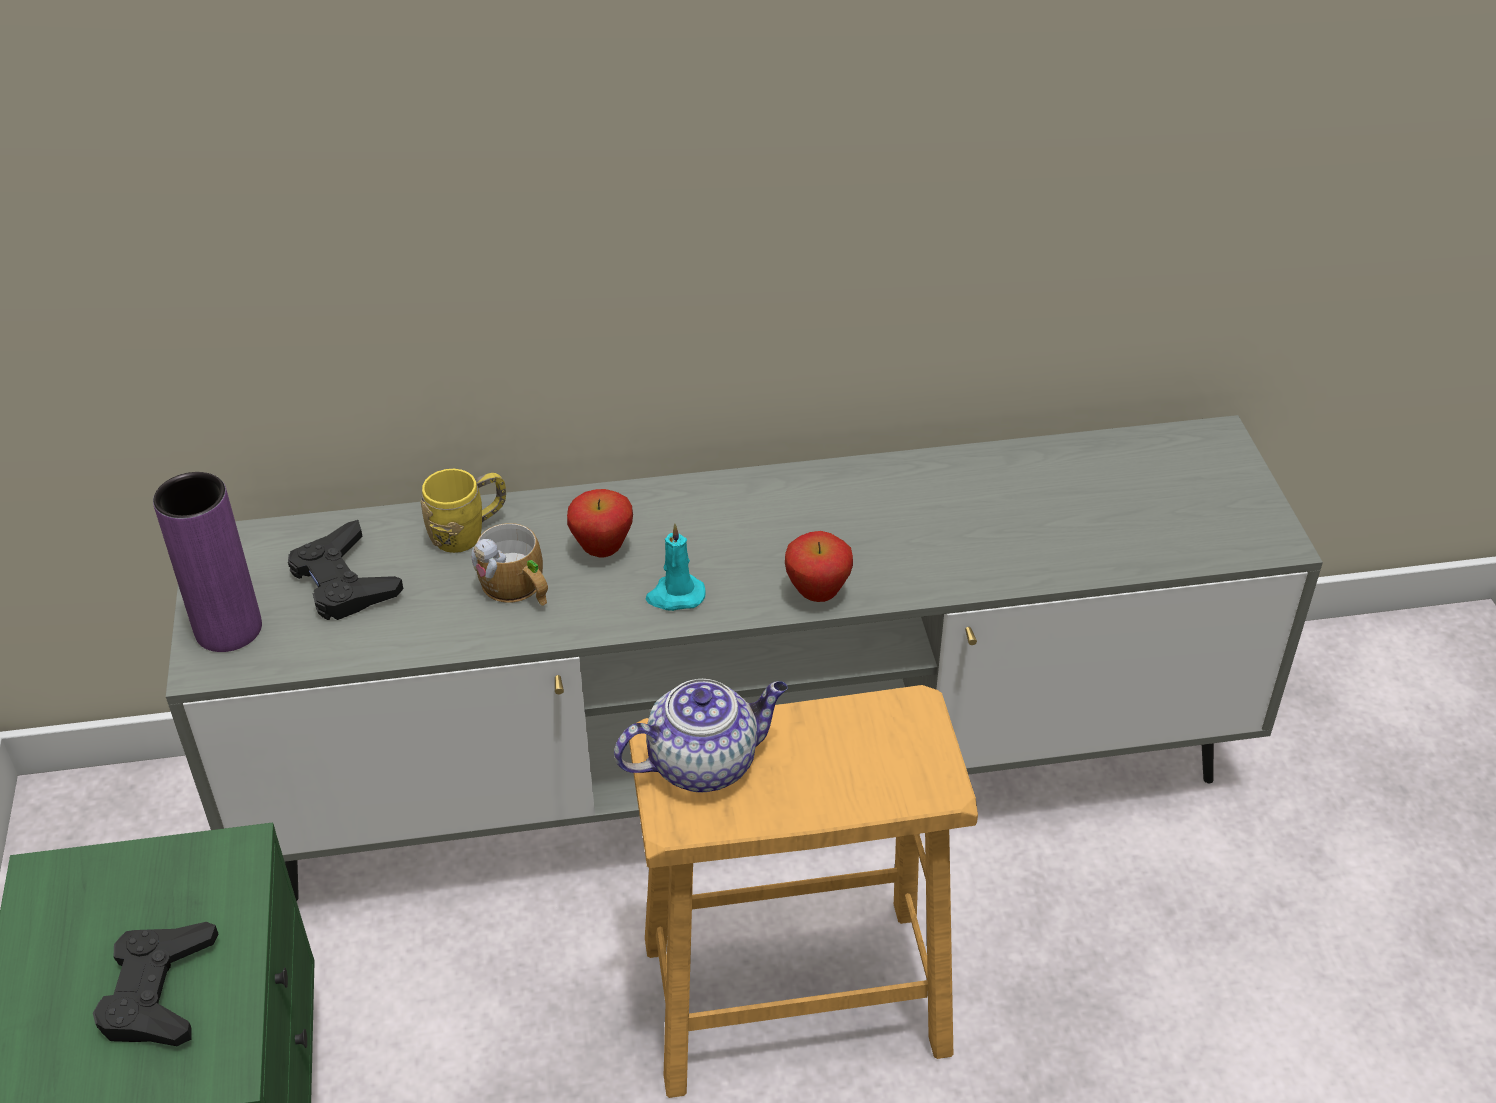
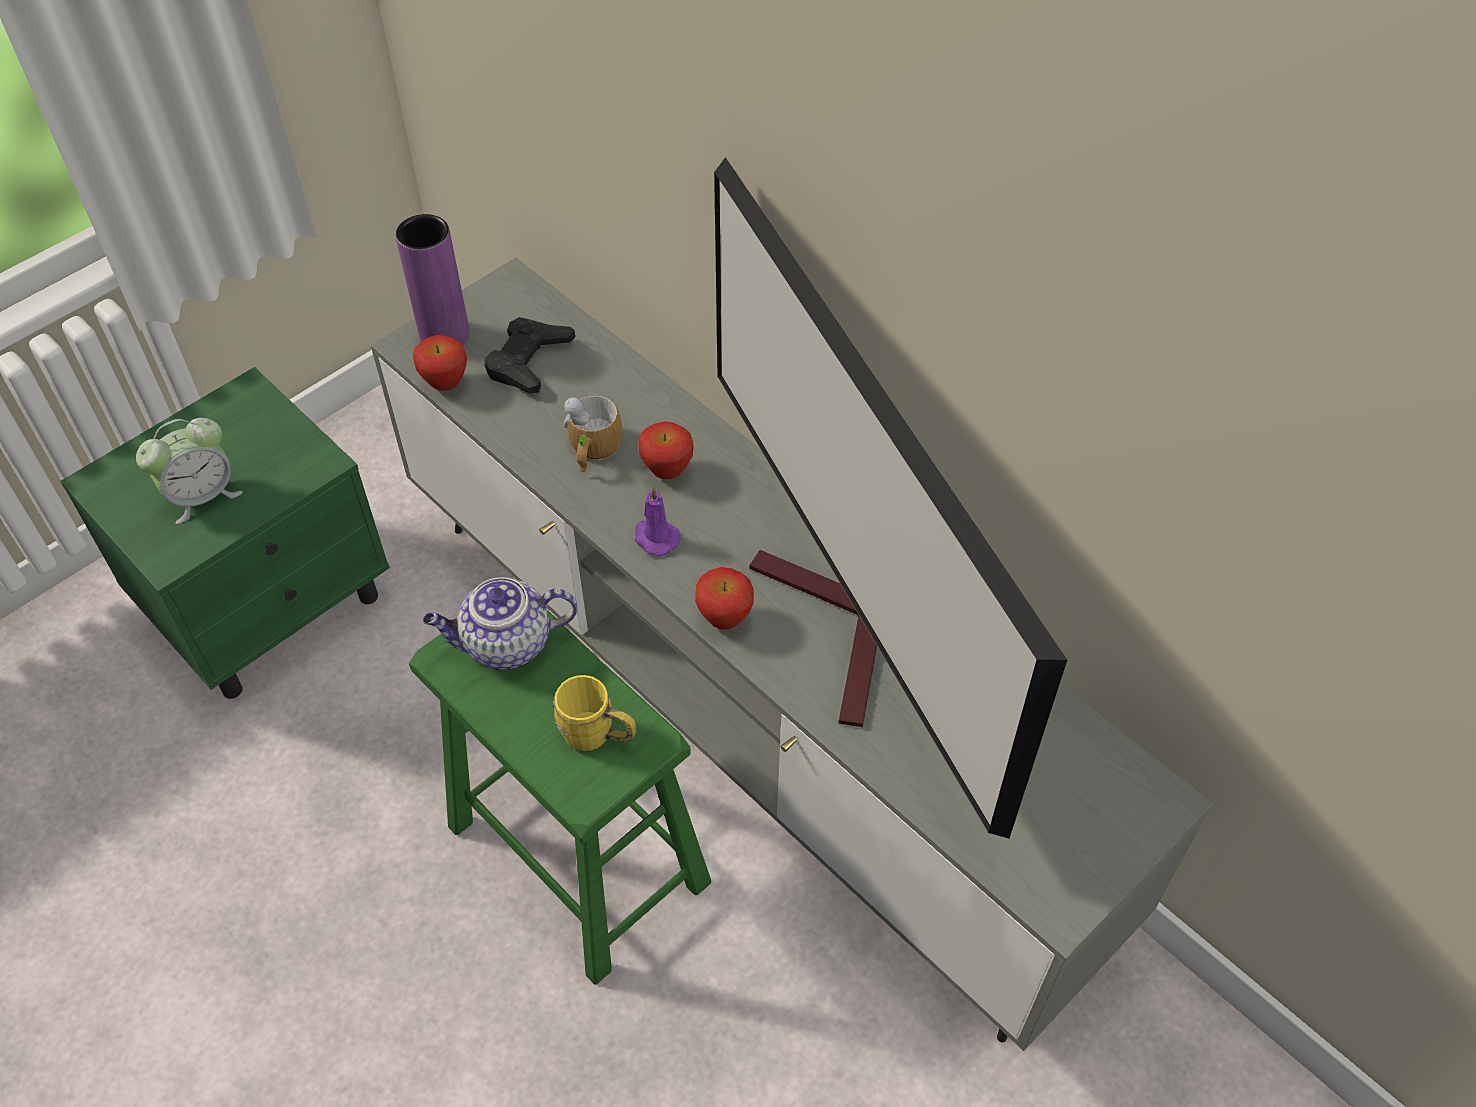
camera: 55 degrees right, 10 degrees up
black game controller [93,922,219,1046] -> alarm clock [136,418,243,524]
yellow mug [421,469,506,553] -> yellow mug moved to [553,675,636,751]
teapot [614,679,788,793] -> teapot turned 135 degrees clockwise [423,577,577,670]
brown stool [629,685,978,1098] -> green stool [409,610,711,984]
turquoise candle [646,523,706,611] -> purple candle [635,486,681,556]
none -> apple [413,335,467,391]
none -> television [714,157,1067,838]

